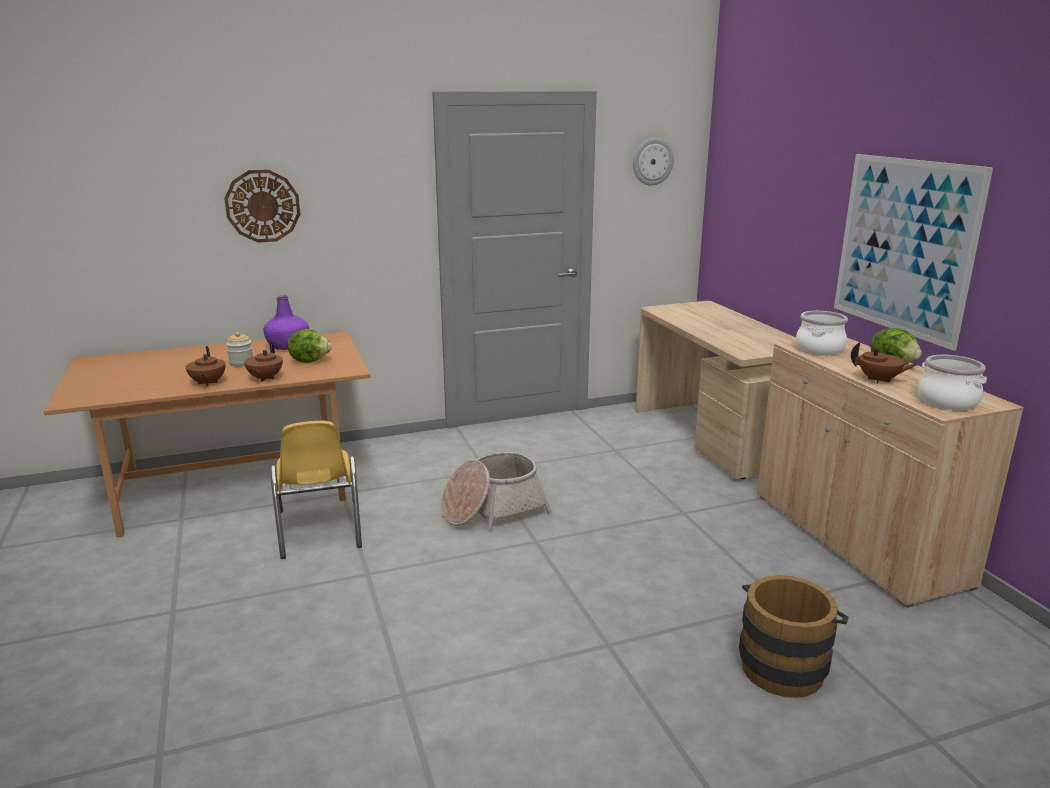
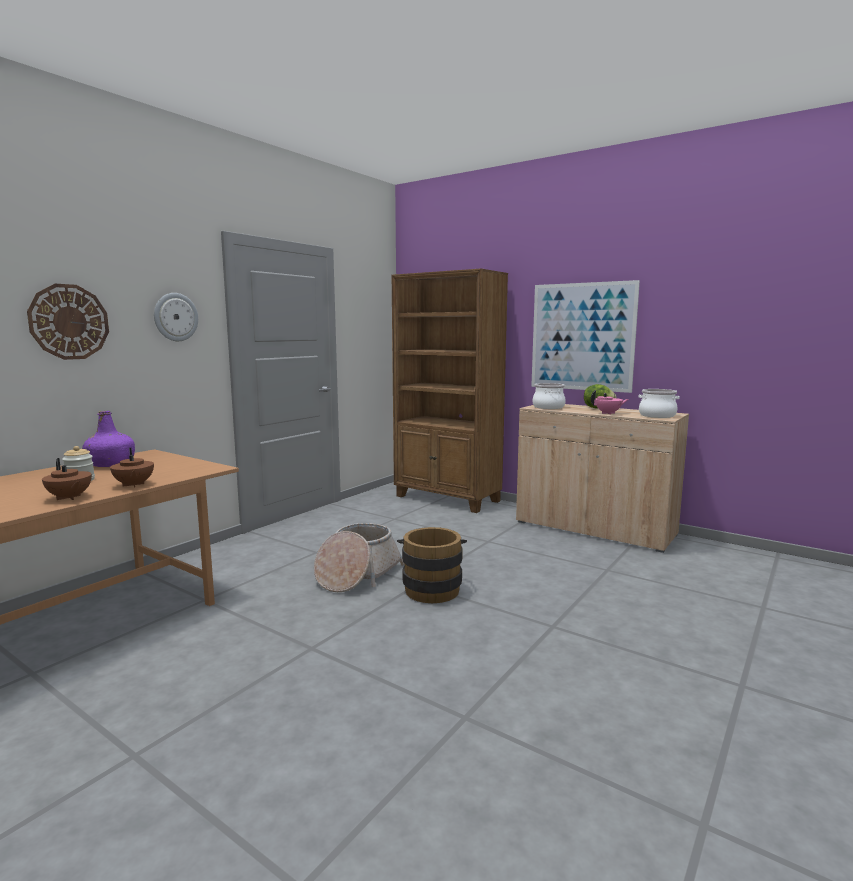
camera: 35 degrees left, 10 degrees down
yellow chair [270,421,362,559] -> none
lettuce [288,329,331,363] -> none
wall clock [633,138,674,185] -> wall clock moved to [154,293,198,341]
beige desk [635,301,796,479] -> brown bookcase [392,269,508,513]
brown bucket [739,575,849,698] -> brown bucket moved to [397,527,467,603]
brown teapot [851,342,918,384] -> pink teapot [591,390,629,415]

